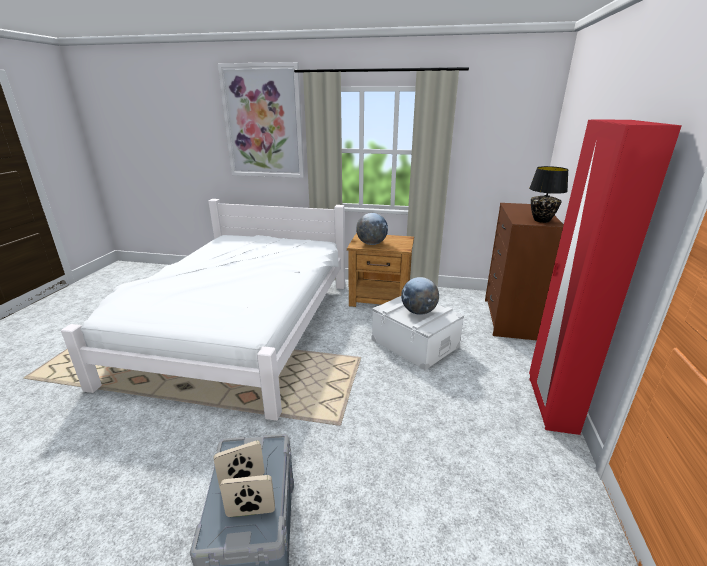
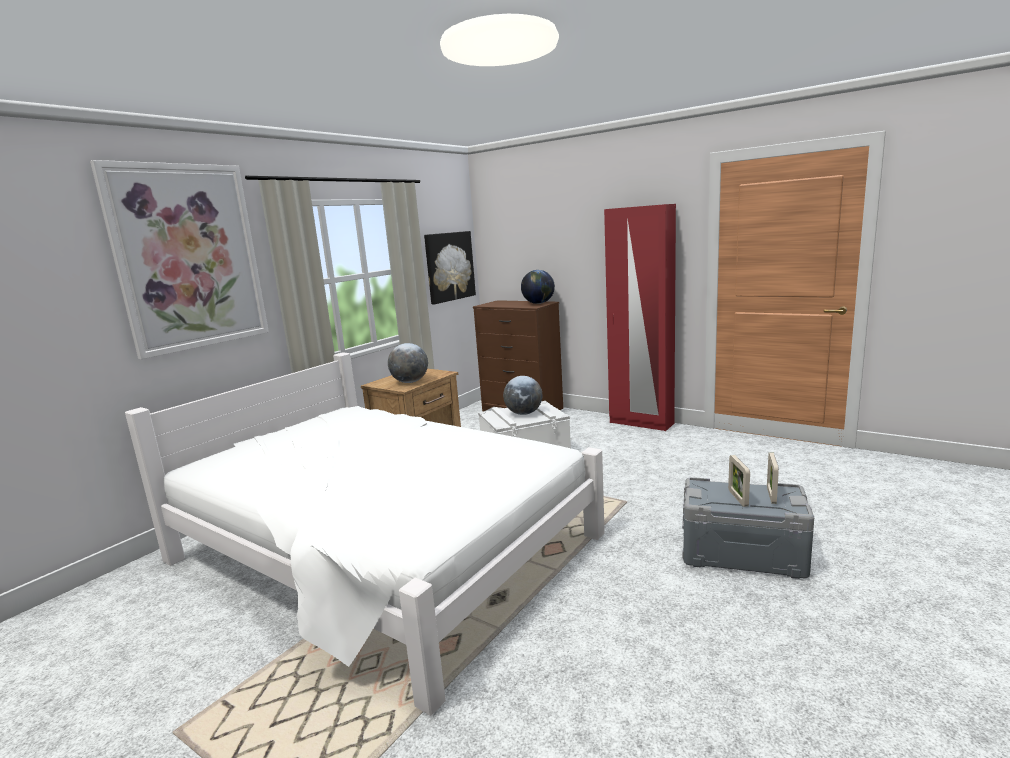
camera: 65 degrees left, 10 degrees down
black table lamp [529,166,569,223] -> globe [521,270,555,304]
none -> picture [424,231,476,304]

